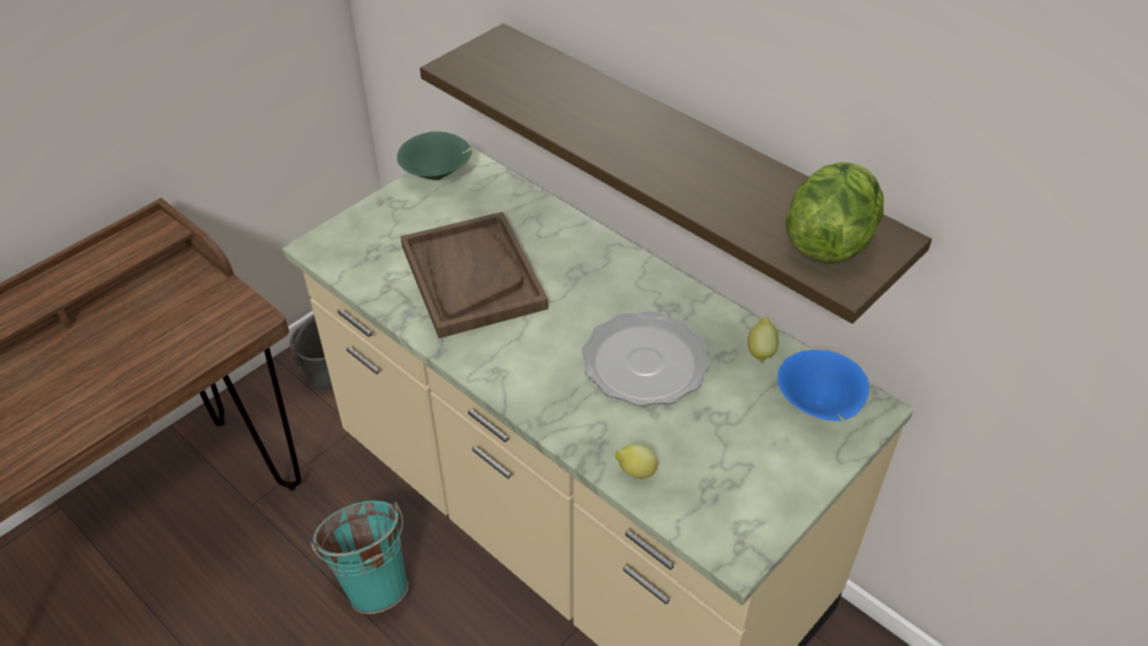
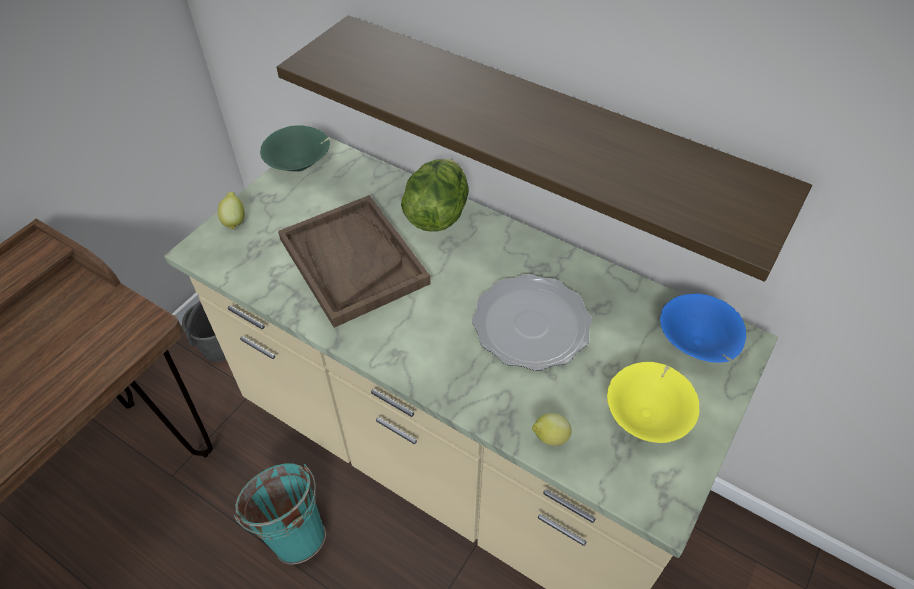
camera: 10 degrees left, 5 degrees up
lemon [748,317,779,362] -> lemon moved to [218,192,245,230]
lettuce [786,162,884,263] -> lettuce moved to [401,159,469,232]
none -> yellow bowl [607,362,700,443]

